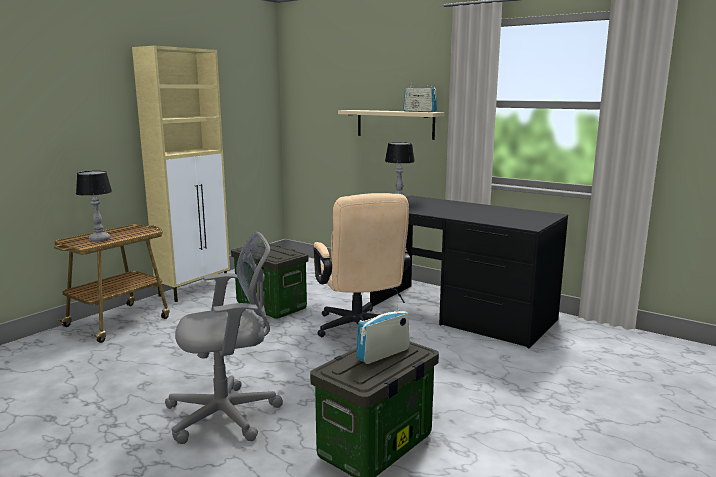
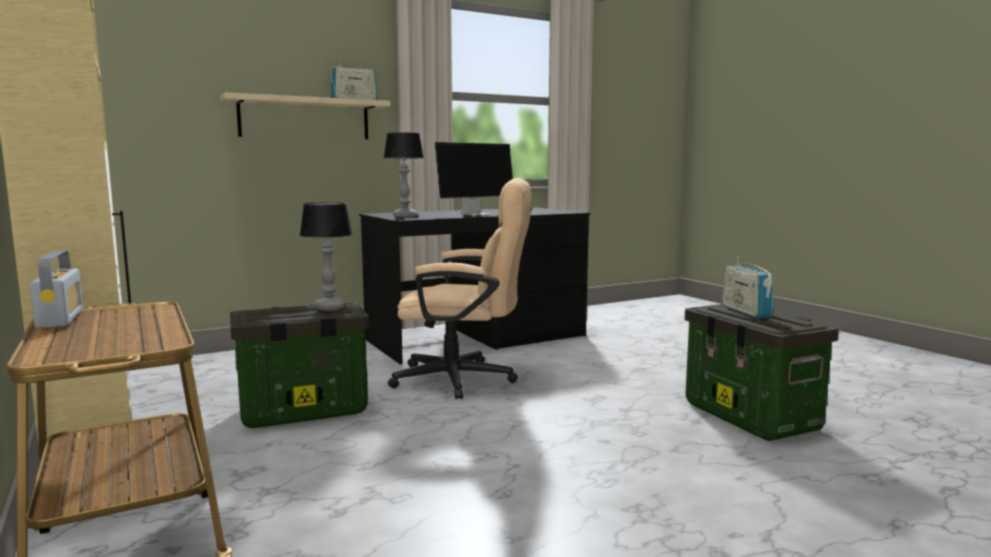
camera: 65 degrees left, 5 degrees down
table lamp [76,171,112,242] -> table lamp moved to [300,202,353,311]
grey office chair [165,231,283,444] -> none
none -> radio [30,250,83,328]
none -> monitor [433,142,513,216]

